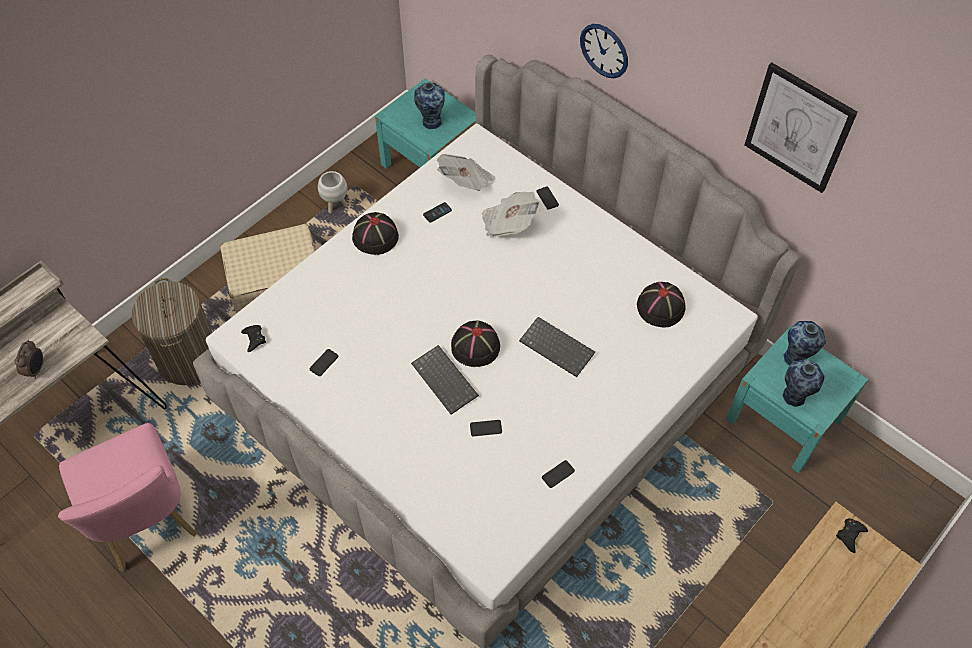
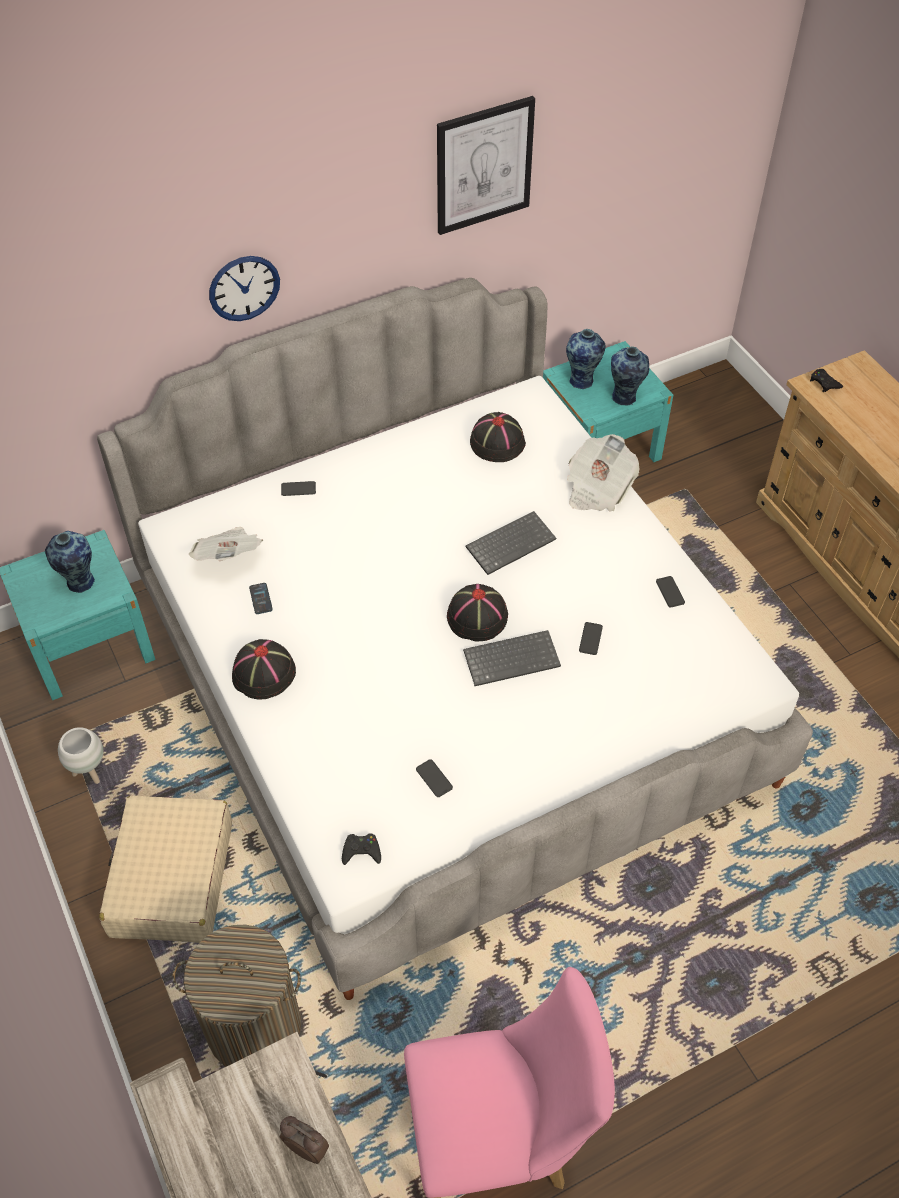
camera: 70 degrees left, 5 degrees down
newspaper [482,192,541,237] -> newspaper moved to [567,434,640,512]

